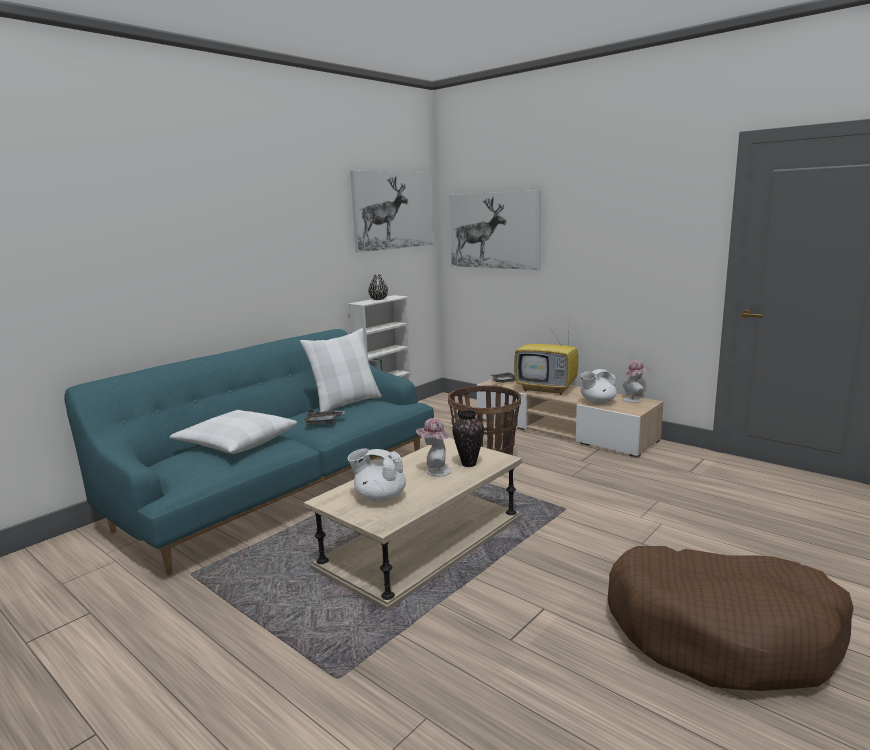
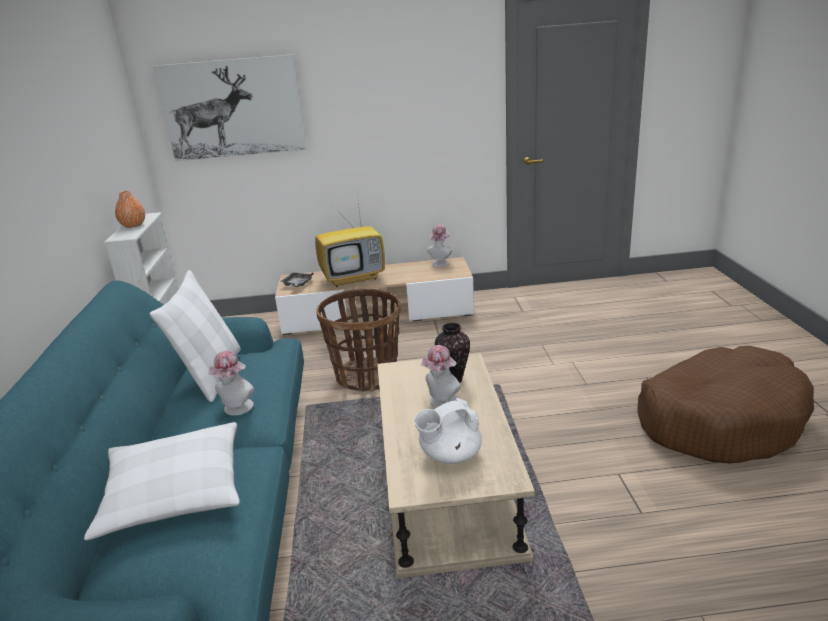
camera: 45 degrees left, 10 degrees up
grey tray [304,409,345,425] -> hat [208,351,254,416]
picture [350,171,433,252] -> none
black vase [368,274,388,300] -> orange vase [115,191,145,228]
white teapot [580,369,617,404] -> none

